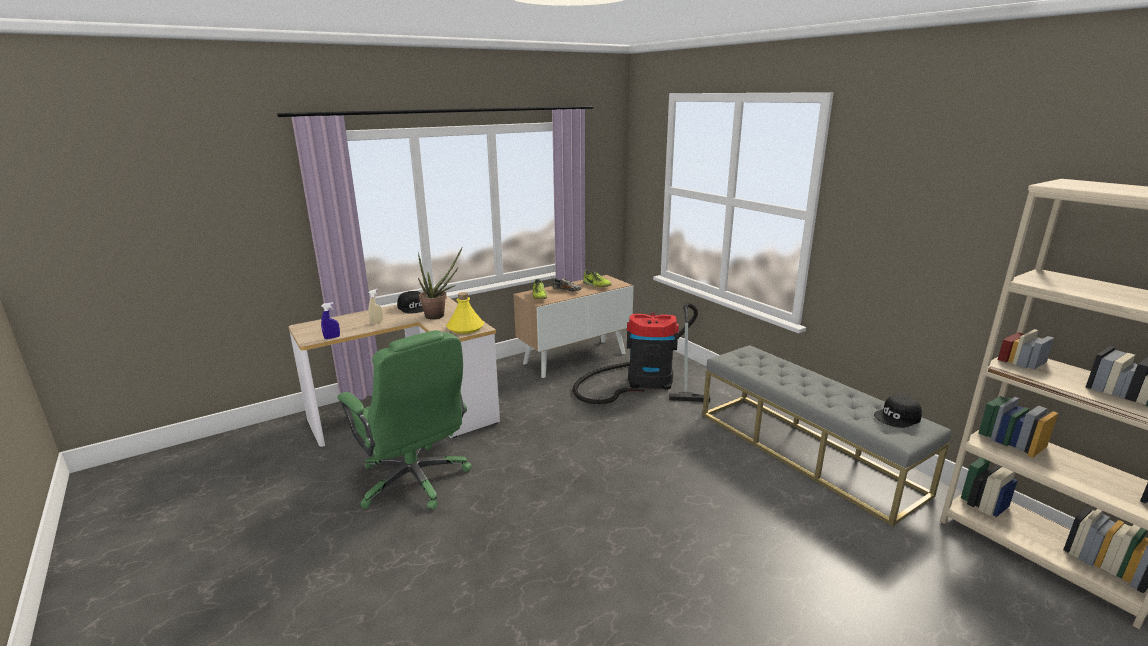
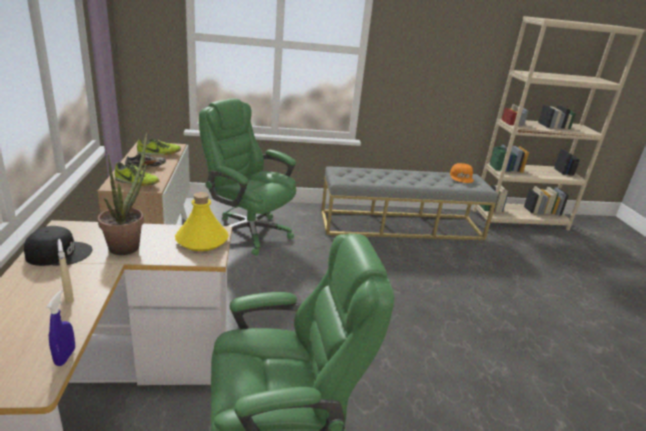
camera: 65 degrees left, 5 degrees up
vacuum cleaner [573,303,710,404] -> green office chair [199,98,296,256]
black cap [874,395,922,428] -> orange cap [450,163,474,183]

